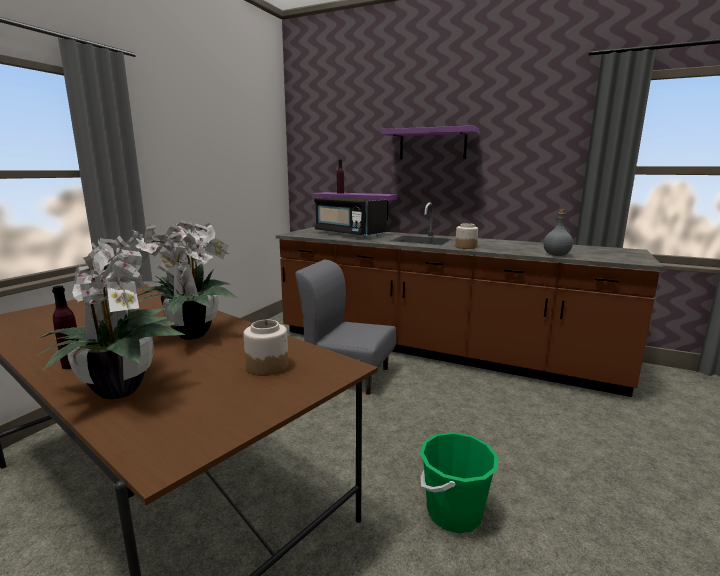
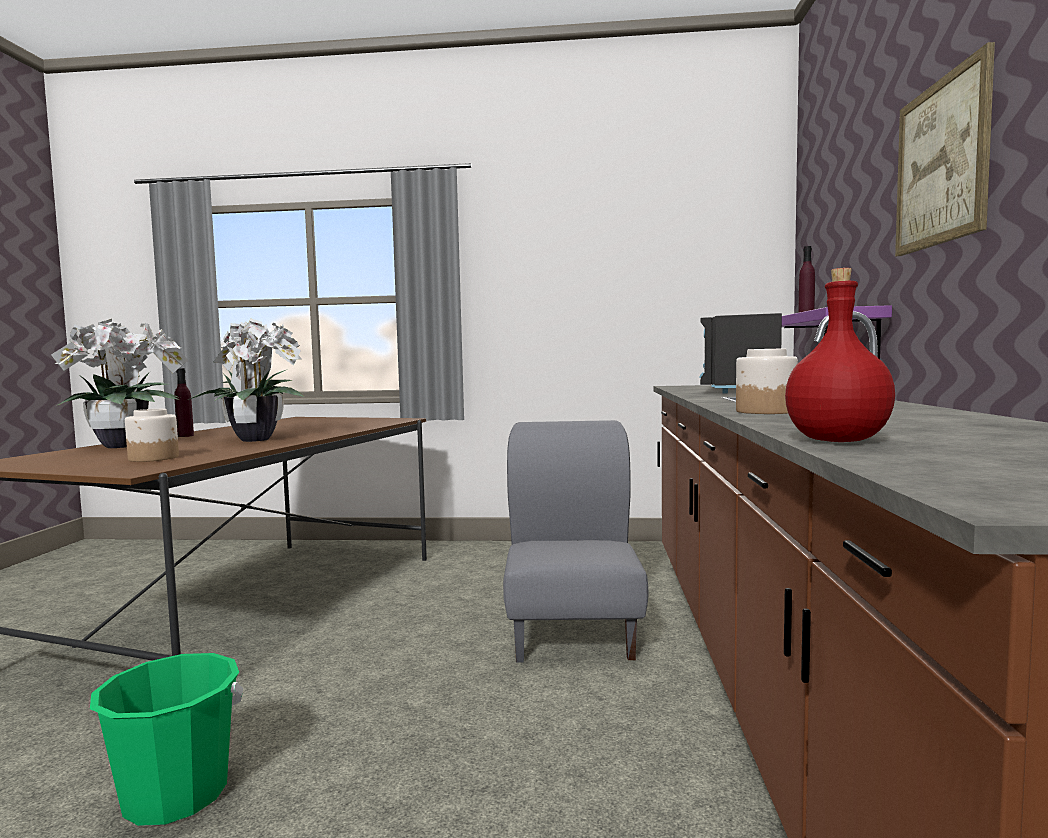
camera: 70 degrees right, 10 degrees down
purple shelf [381,126,479,159] -> picture [895,42,995,256]
grey bottle [543,209,573,256] -> red bottle [785,268,895,442]

